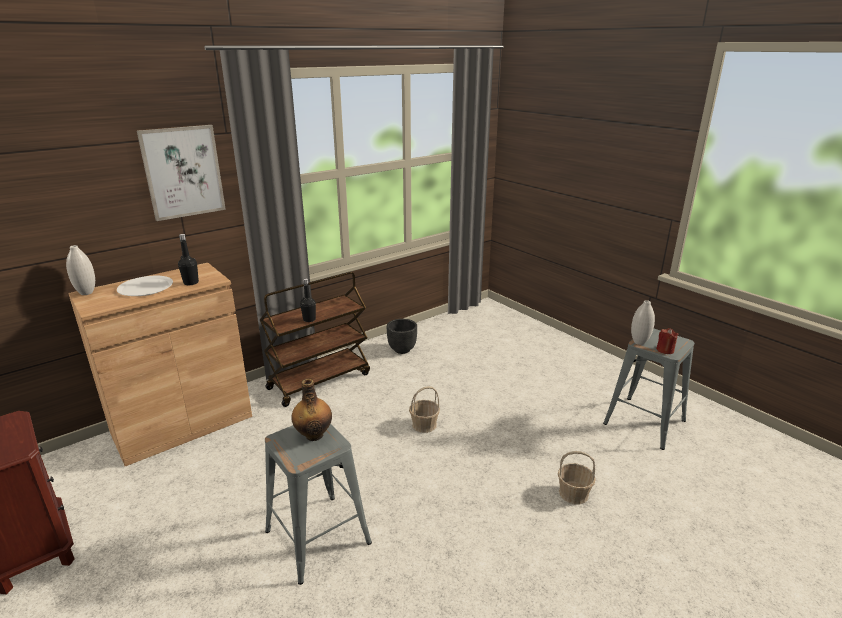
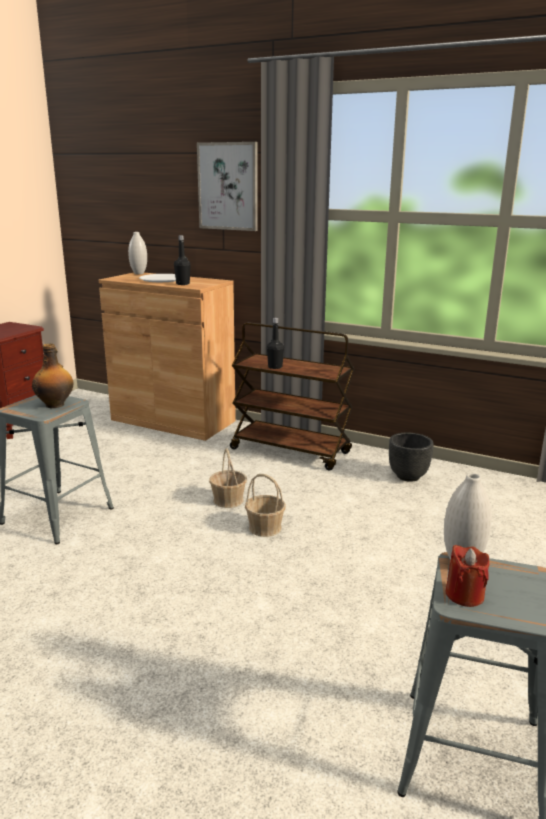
camera: 65 degrees right, 5 degrees down
basket [558,451,596,504] -> basket moved to [209,448,247,508]

